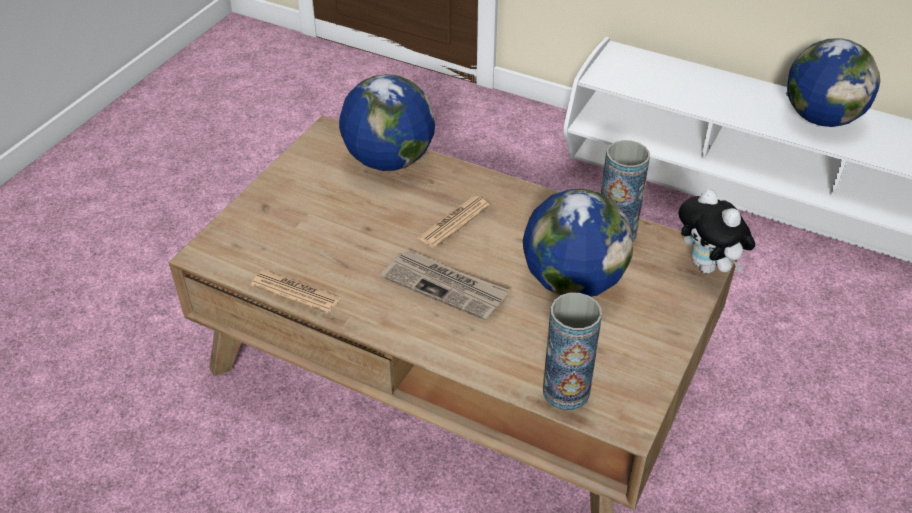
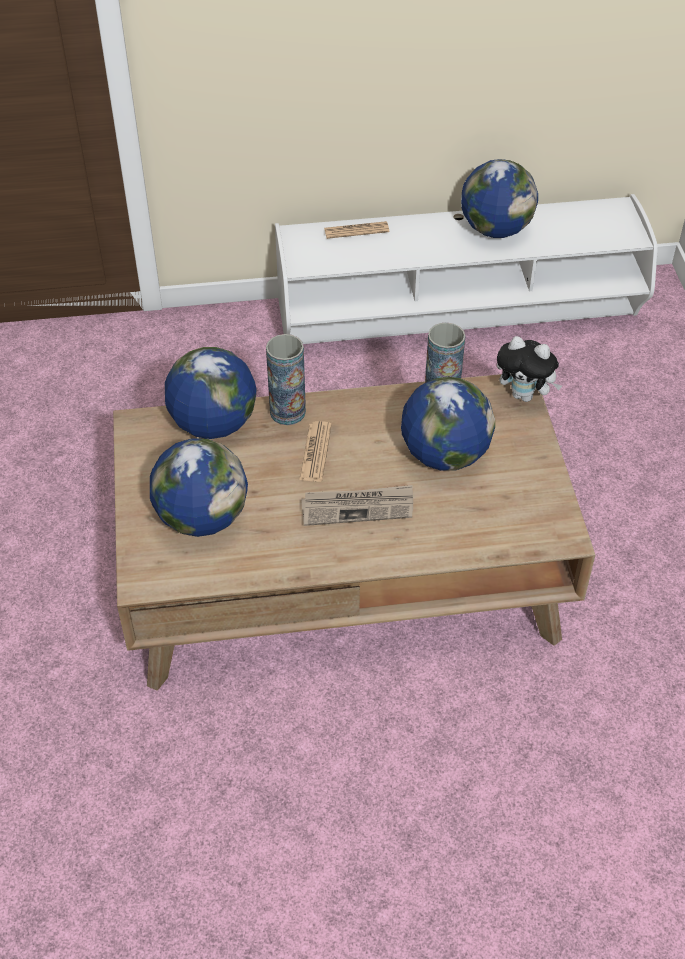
camera: 35 degrees left, 5 degrees up
newspaper [251,270,342,314] -> newspaper moved to [324,221,389,239]
vase [543,293,602,410] -> vase moved to [266,334,306,425]
none -> globe [150,438,248,537]

